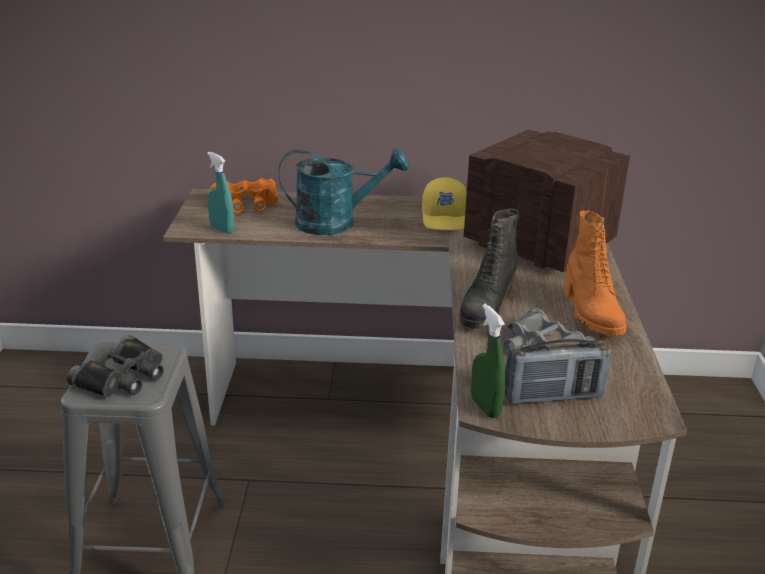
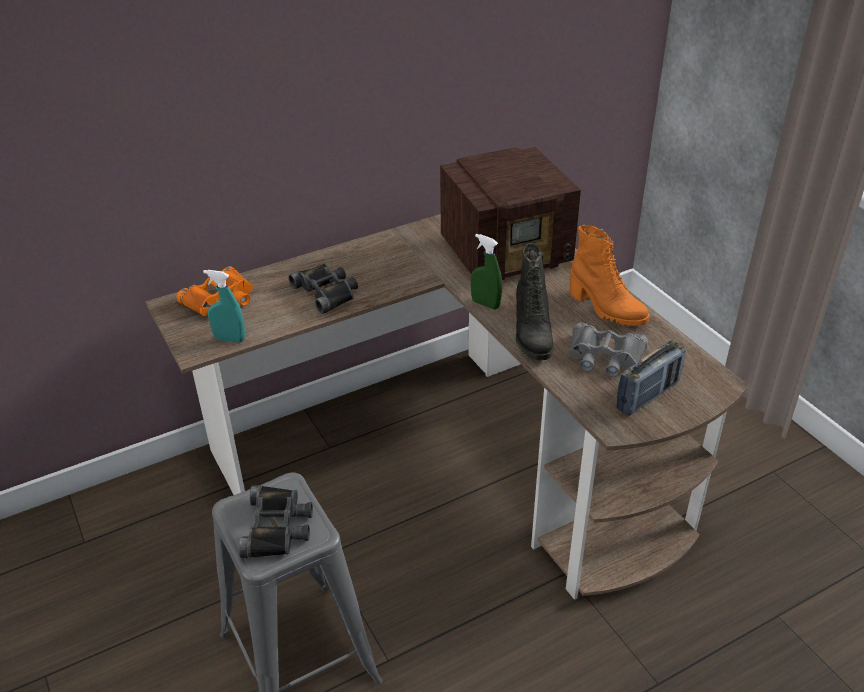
camera: 30 degrees left, 10 degrees up
turquoise watering can [279,147,409,235] -> black binoculars [289,263,358,314]
yellow cap [422,177,467,230] -> none
radio [464,130,630,272] -> radio turned 150 degrees clockwise [440,147,581,280]
green spray bottle [471,304,506,418] -> green spray bottle moved to [471,234,502,309]

